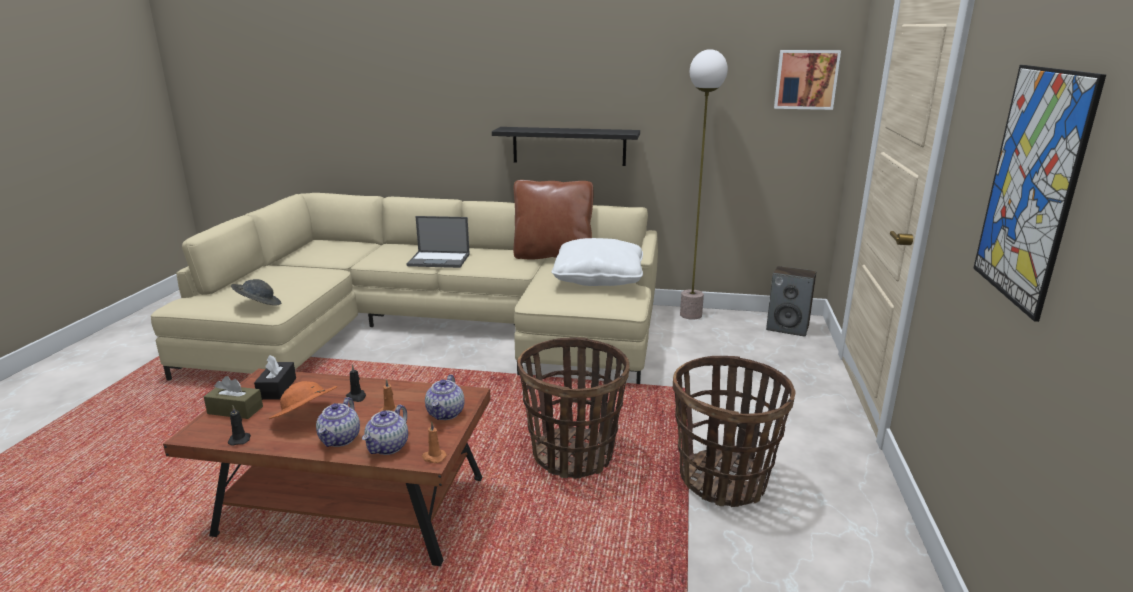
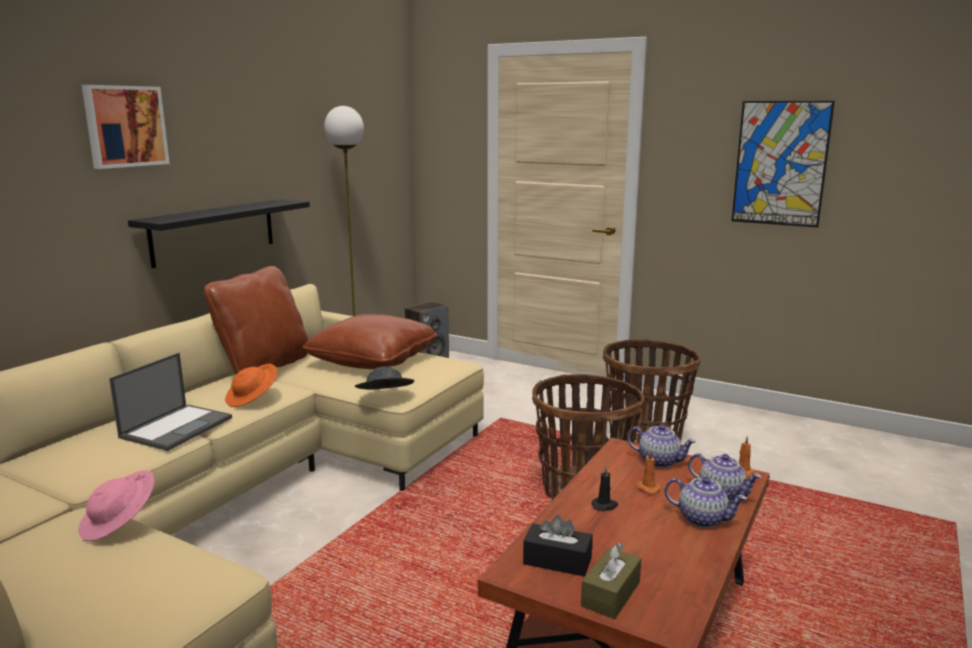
camera: 70 degrees left, 5 degrees down
black candle [228,406,251,446] -> none
grey hat [231,279,282,305] -> grey hat moved to [355,366,414,390]
orange hat [269,381,337,419] -> orange hat moved to [225,364,277,407]
white pillow [551,238,643,286] -> brown pillow [303,314,437,369]
picture [774,50,841,110] -> picture moved to [82,85,170,169]
none -> pink hat [78,470,154,541]

